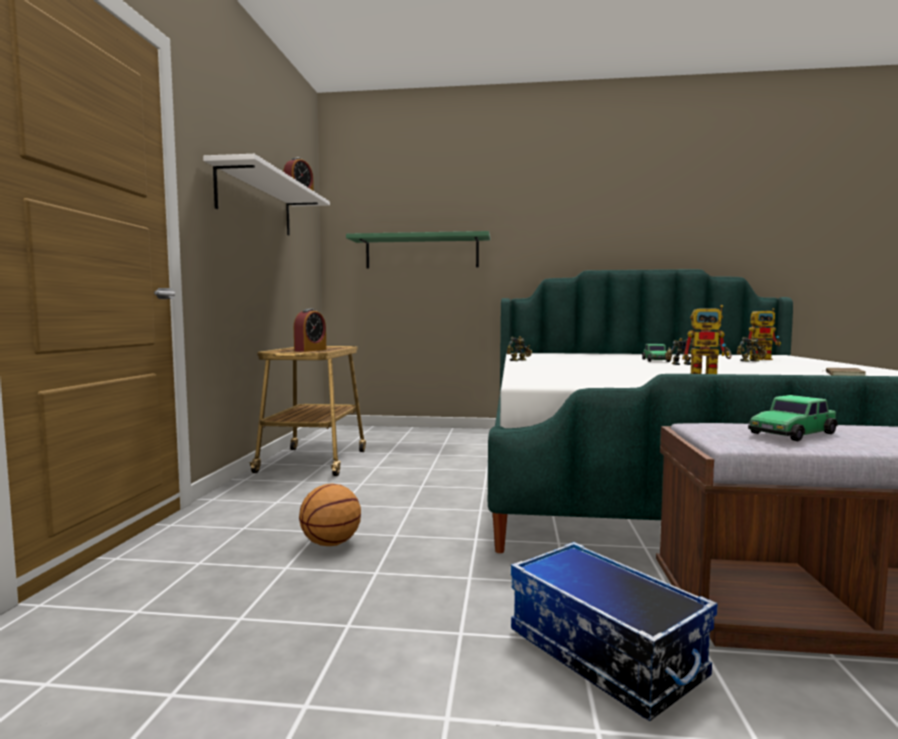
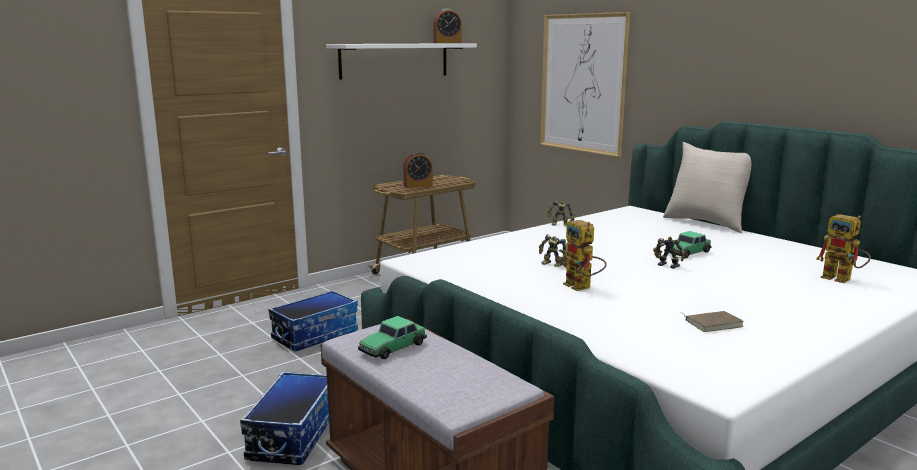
camera: 45 degrees right, 10 degrees up
basketball [299,483,361,546] -> storage box [268,290,358,351]
green shelf [346,231,490,269] -> picture [540,12,630,157]
toy robot [737,337,767,362] -> toy robot moved to [539,234,566,267]
toy car [748,395,838,442] -> toy car turned 60 degrees counterclockwise [358,316,427,359]
none -> beige pillow [663,142,751,233]

